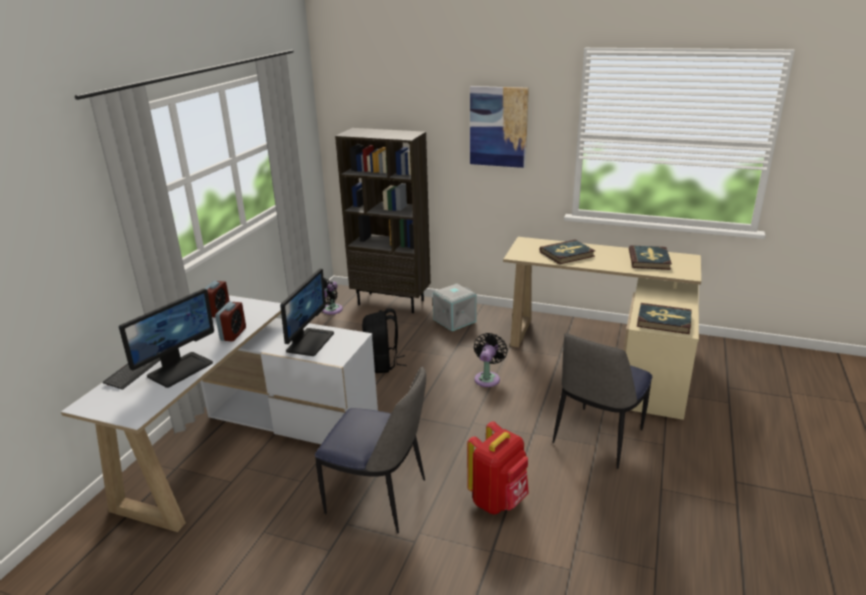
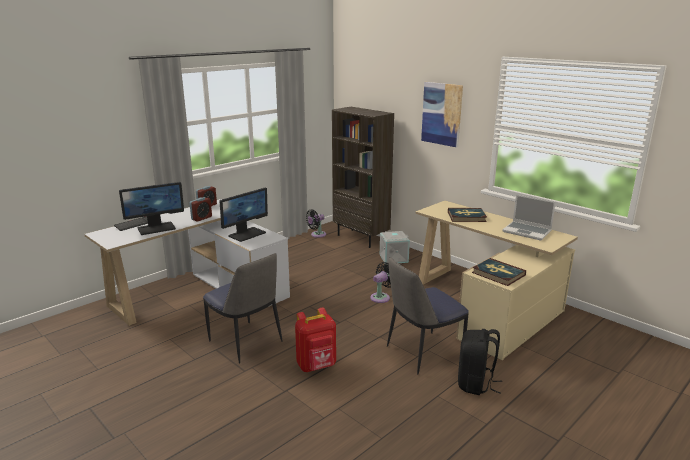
camera: 25 degrees right, 5 degrees down
black backpack [362,309,407,373] -> black backpack moved to [458,329,502,395]
book [629,245,672,270] -> laptop [502,195,556,241]

